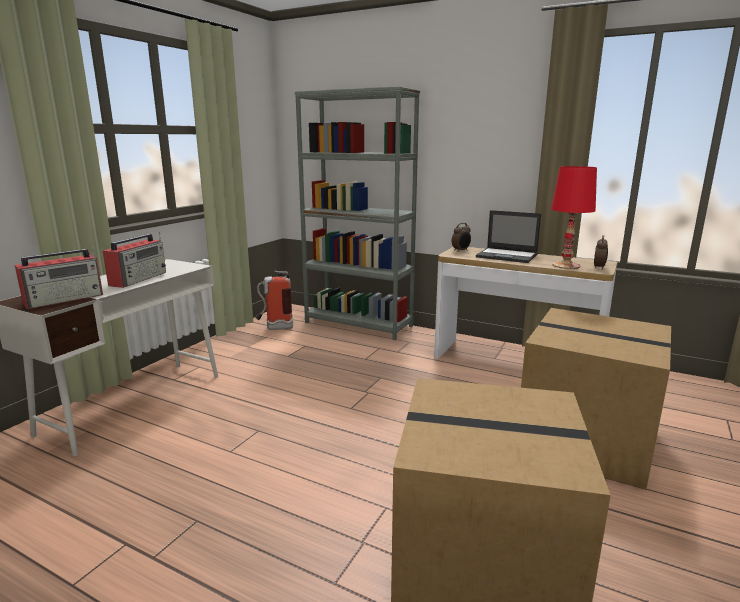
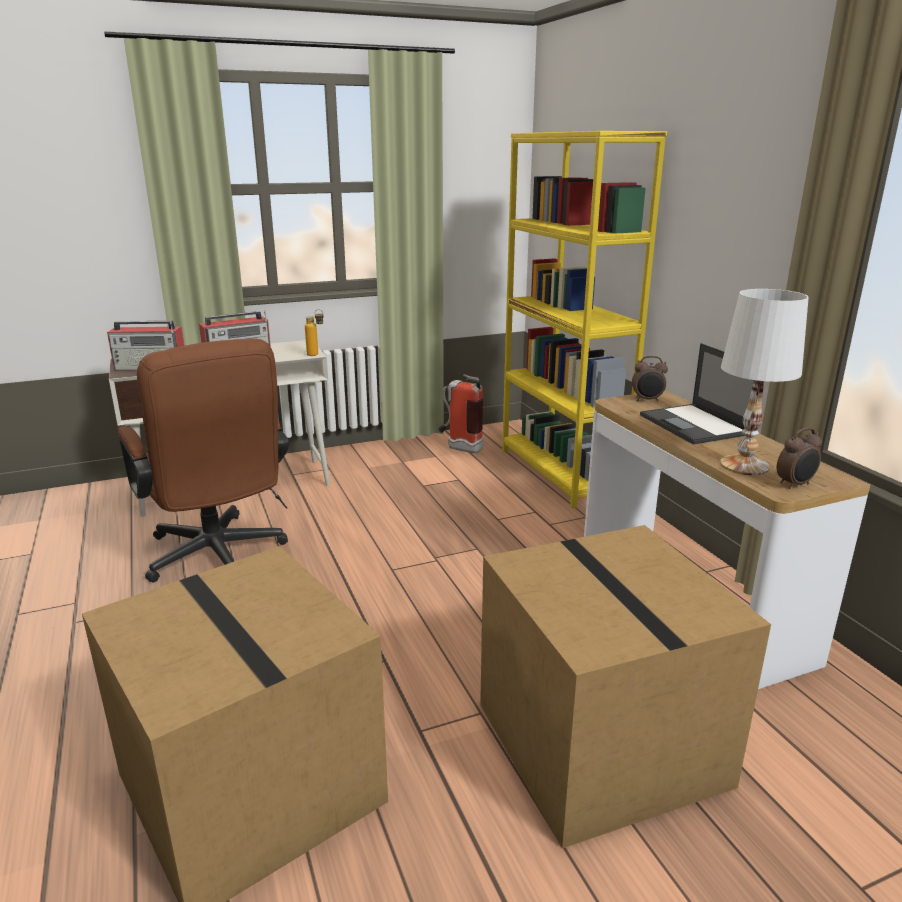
camera: 40 degrees right, 5 degrees up
grey bookcase [295,86,420,340] -> yellow bookcase [502,131,667,508]
red table lamp [551,166,597,269] -> white table lamp [720,289,809,475]
none -> brown office chair [118,338,289,582]
none -> bottle [305,309,324,356]

